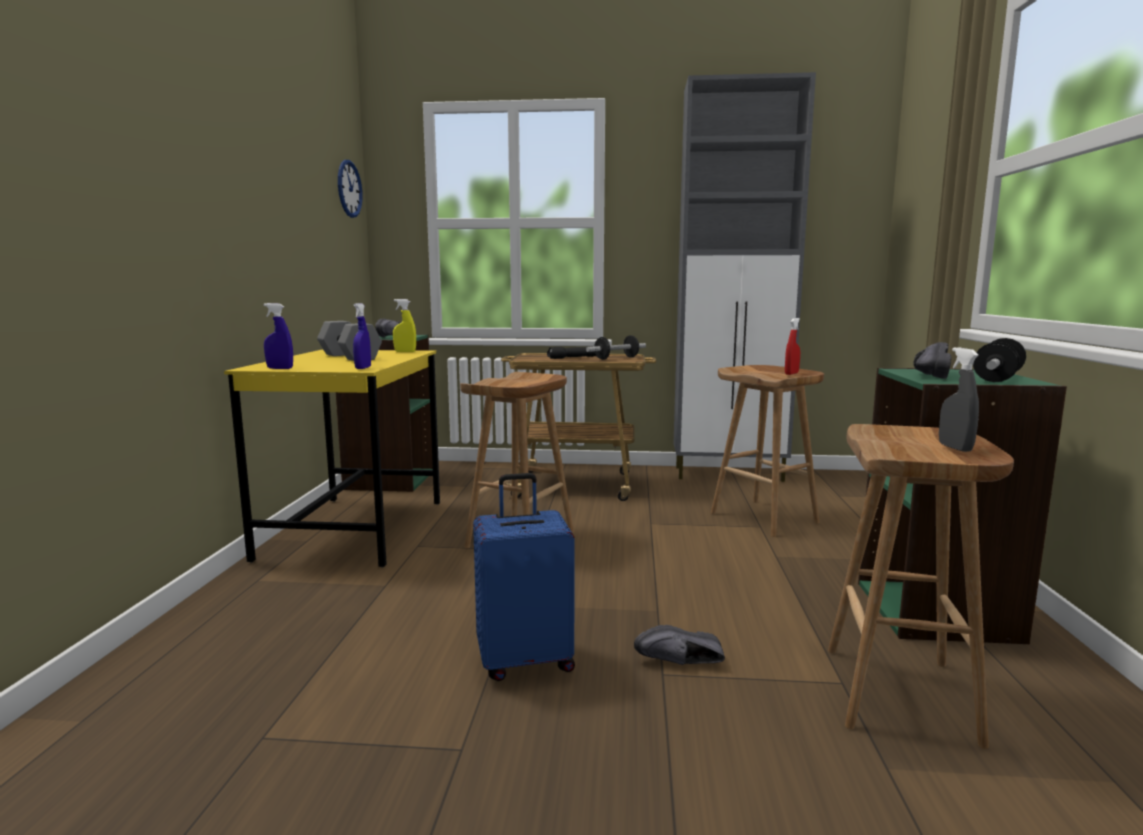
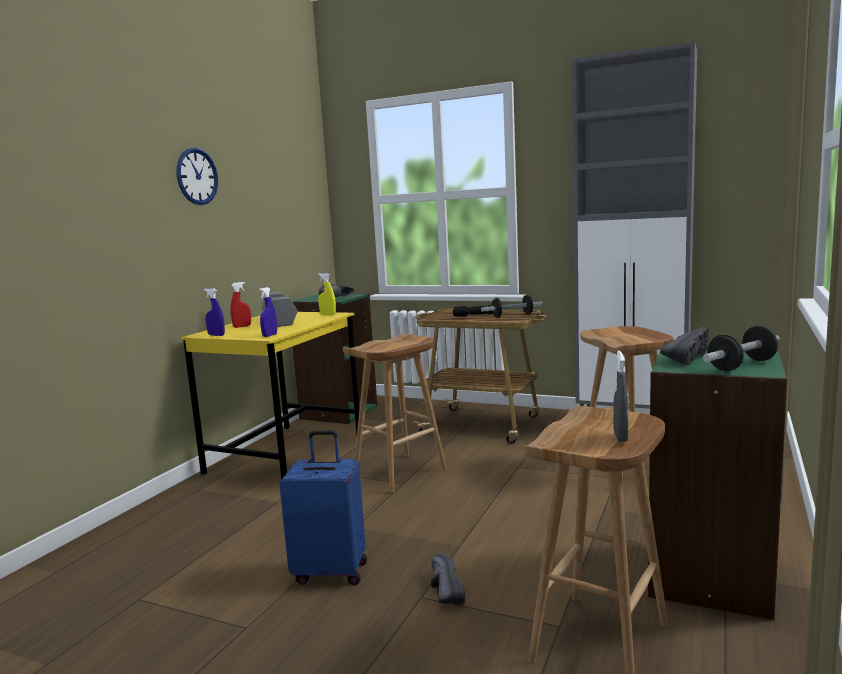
camera: 20 degrees right, 0 degrees up
wall clock [338,160,363,218] -> wall clock moved to [177,148,218,205]
black shoe [634,625,725,665] -> black shoe turned 60 degrees clockwise [431,553,465,605]
red spray bottle [785,318,800,375] -> red spray bottle moved to [230,282,251,328]

